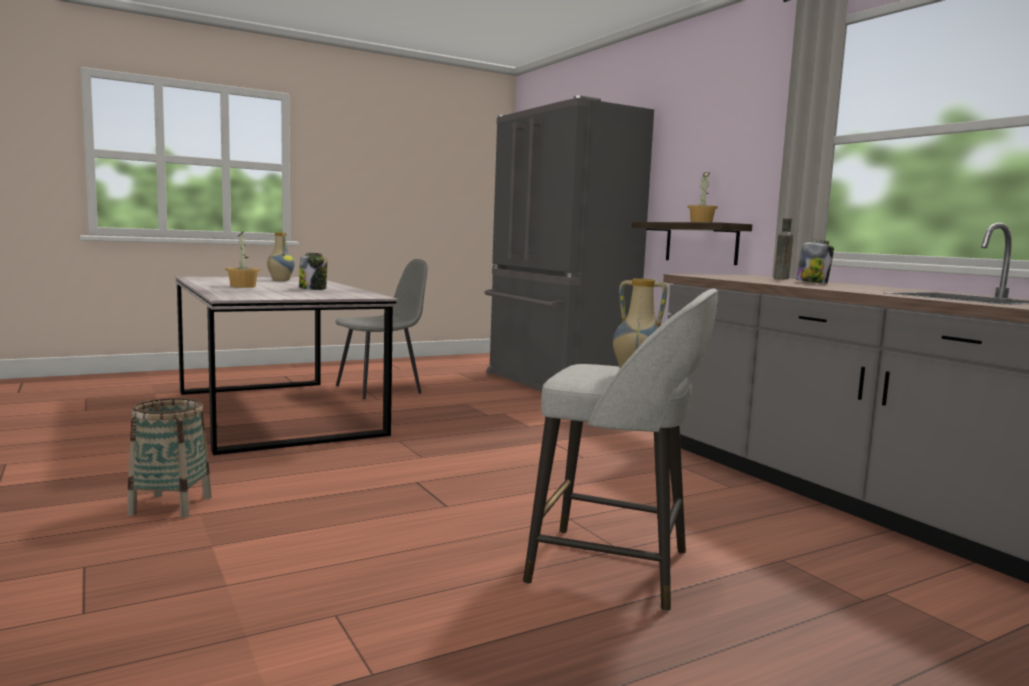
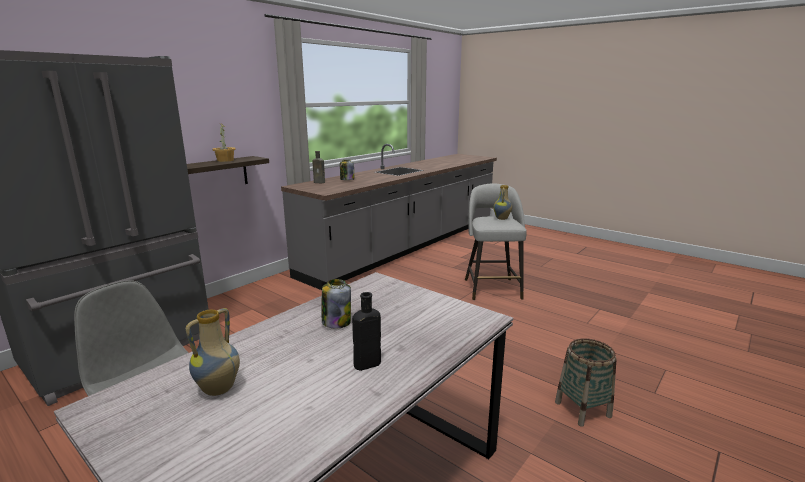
camera: 110 degrees left, 10 degrees up
potted plant [225,232,260,288] -> black bottle [352,292,381,371]

